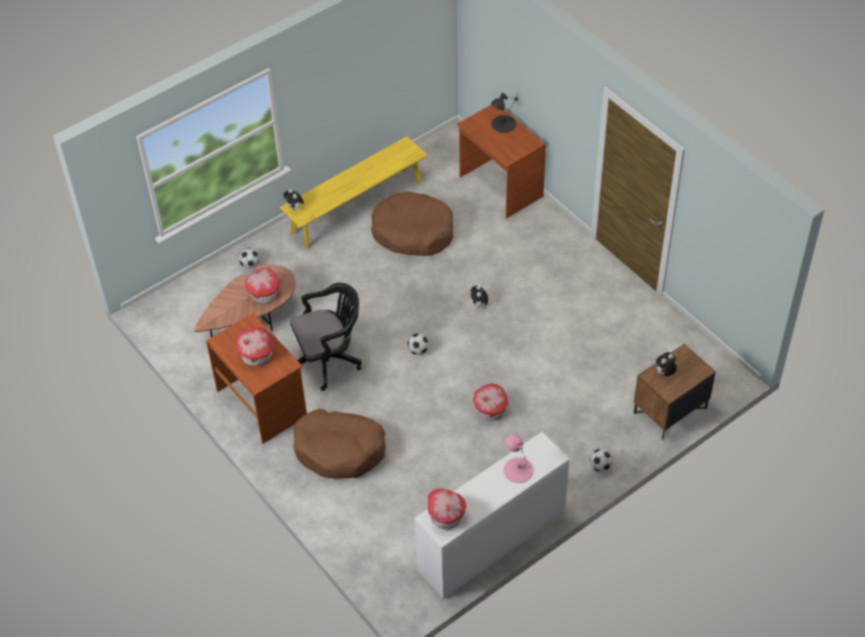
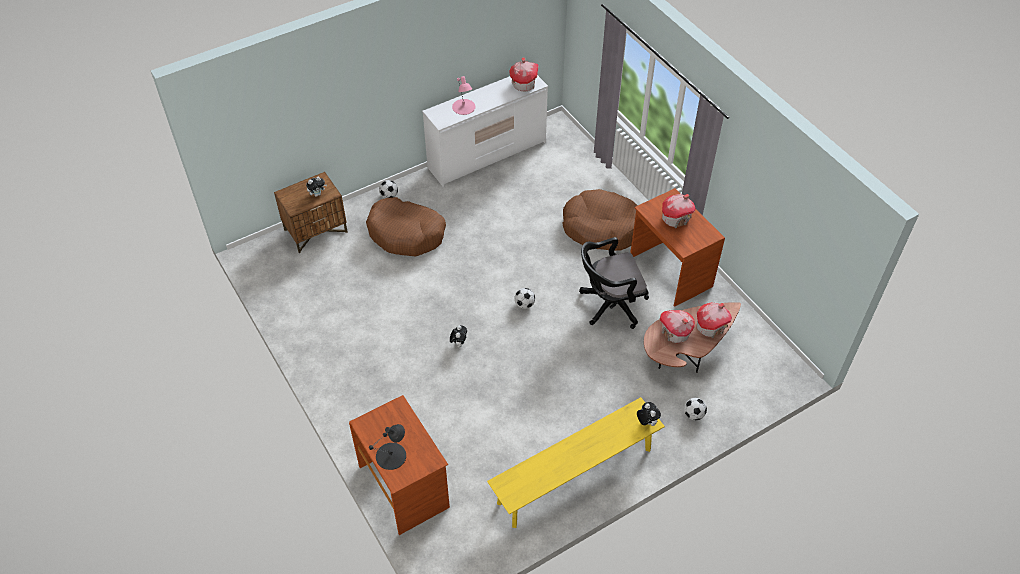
camera: 175 degrees left, 0 degrees up
brown dog bed [371,192,453,256] -> brown dog bed moved to [366,197,446,256]
toy house [473,383,508,421] -> toy house moved to [697,303,732,338]

